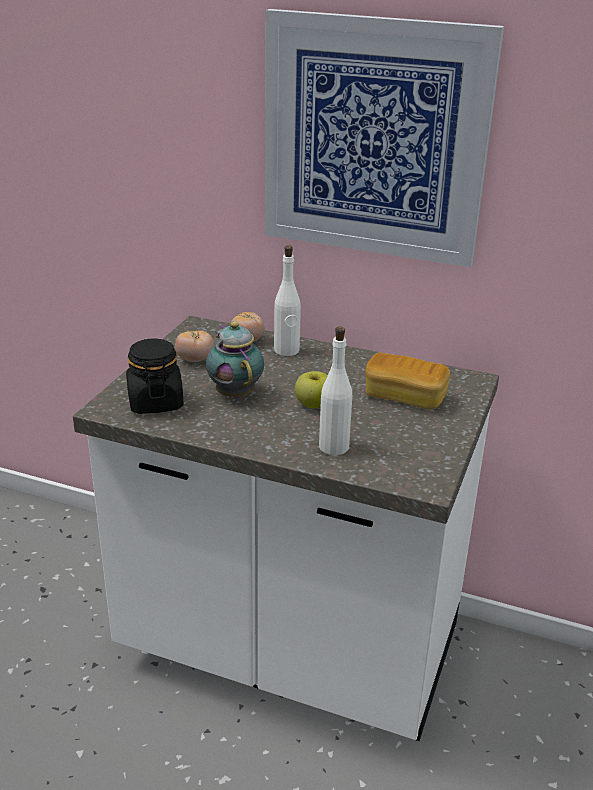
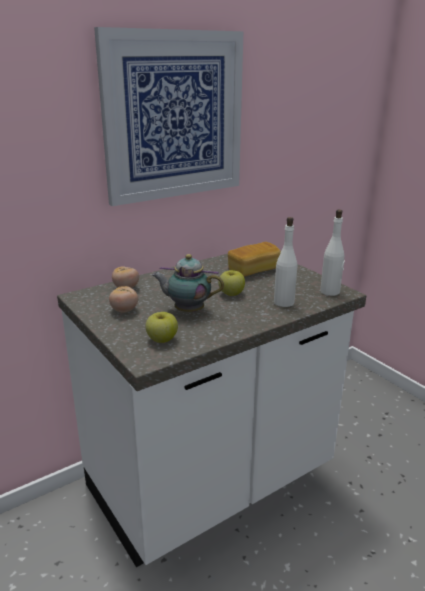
camera: 55 degrees left, 5 degrees down
black jar [126,339,184,414] -> apple [145,312,178,343]
white bottle [274,245,301,356] -> white bottle moved to [320,210,345,296]

